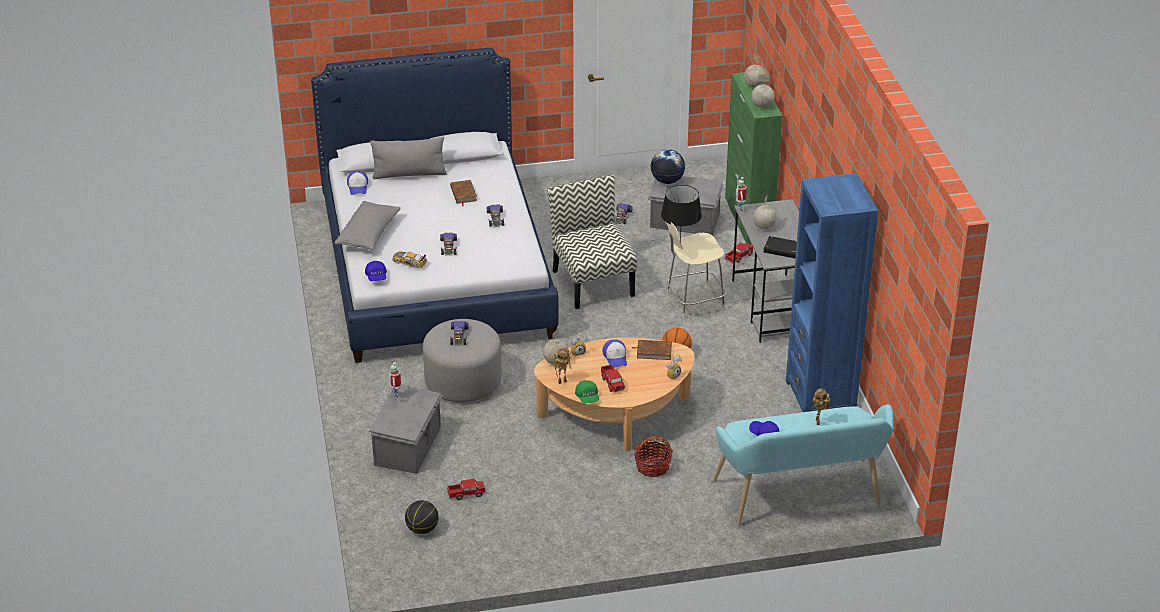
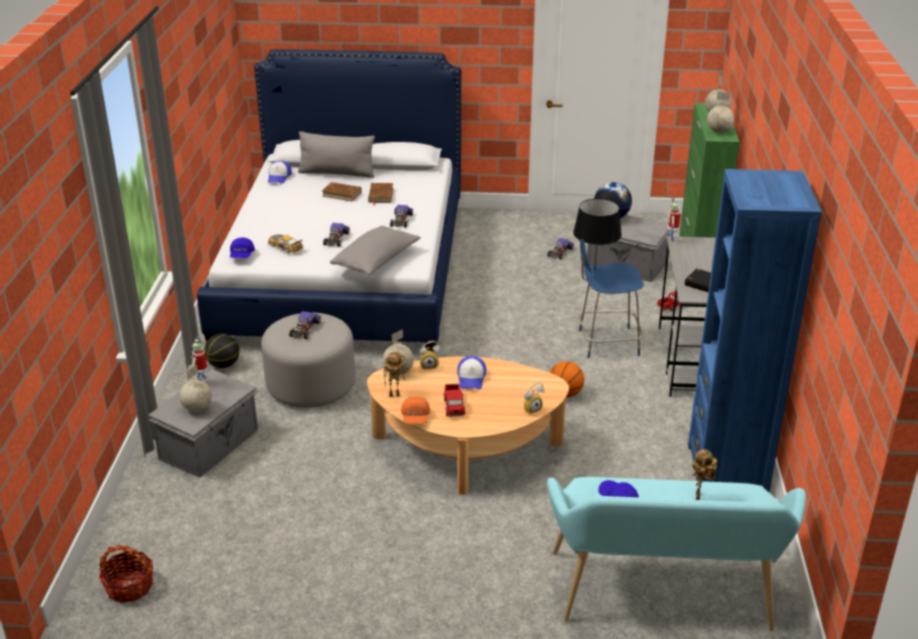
camera: 15 degrees right, 5 degrees down
grey pillow [334,201,401,250] -> grey pillow moved to [330,226,421,275]
basketball [405,500,439,534] -> basketball moved to [204,334,240,368]
toy truck [447,479,485,500] -> none
chair [547,175,637,309] -> none
green cap [575,380,599,403] -> orange cap [401,396,430,424]
brown book [632,340,672,360] -> brown book moved to [322,182,361,201]
basket [634,436,673,477] -> basket moved to [99,545,153,603]
beige stool [666,222,726,319] -> blue stool [579,238,644,358]
globe [753,195,777,229] -> globe moved to [179,365,212,412]

